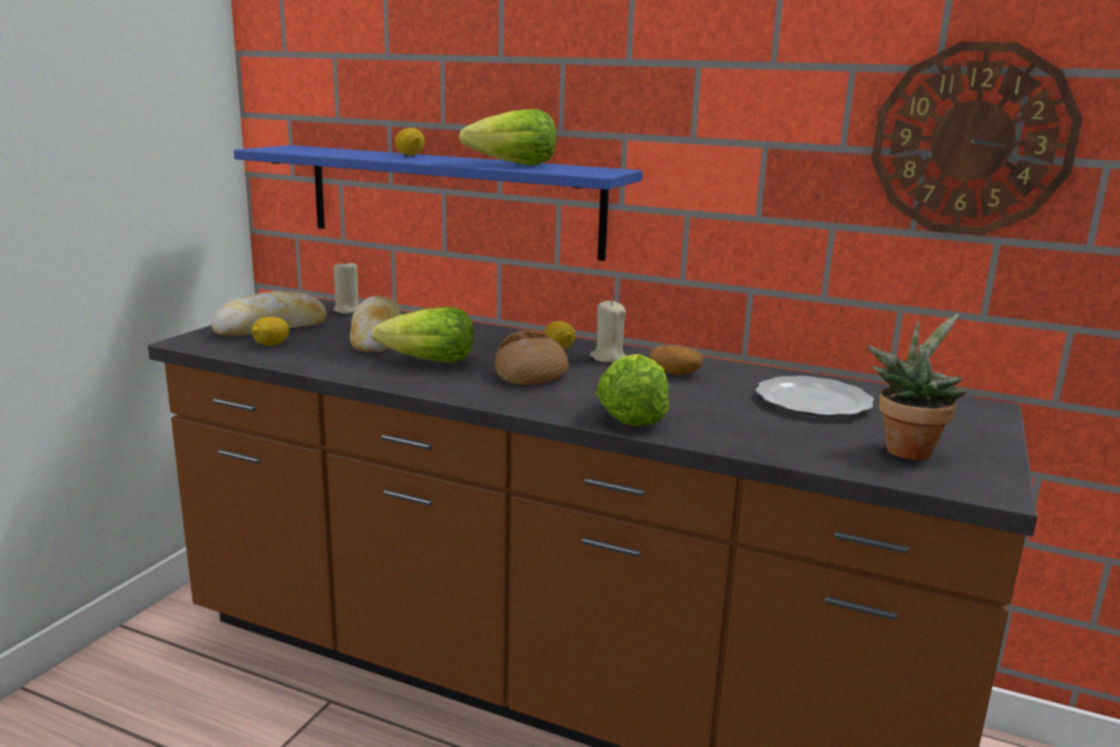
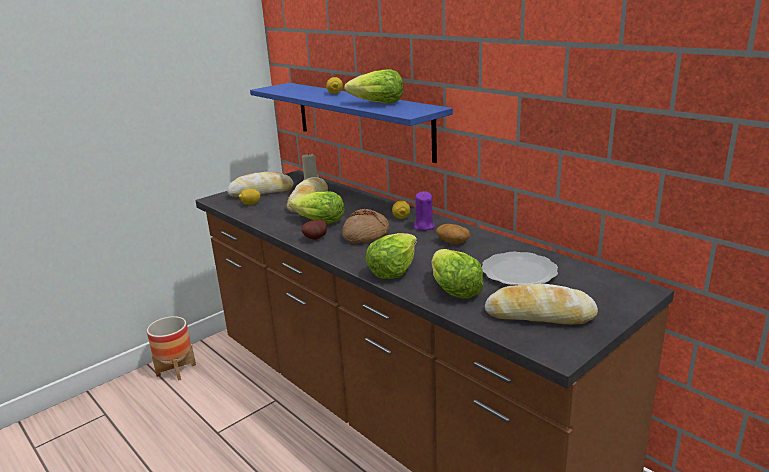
camera: 25 degrees right, 5 degrees up
beige candle [590,300,626,362] -> purple candle [414,192,434,231]
potted plant [867,314,967,460] -> bread [485,283,598,324]
wall clock [871,42,1083,236] -> none
none -> planter [147,316,196,381]
none -> potato [301,220,327,240]
none -> lettuce [431,249,483,299]

